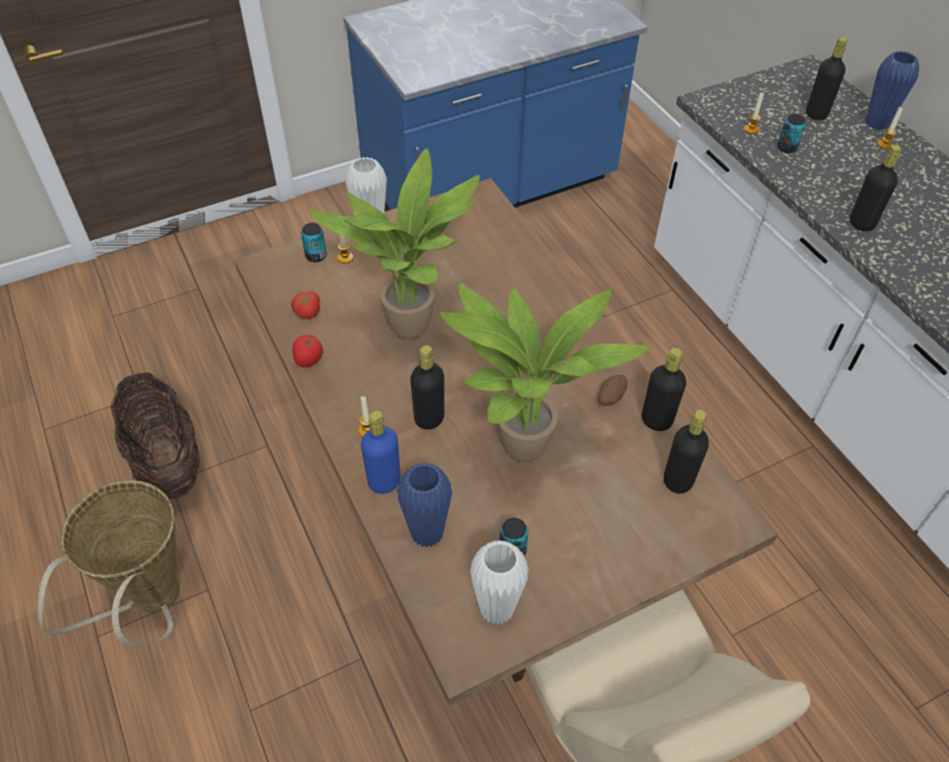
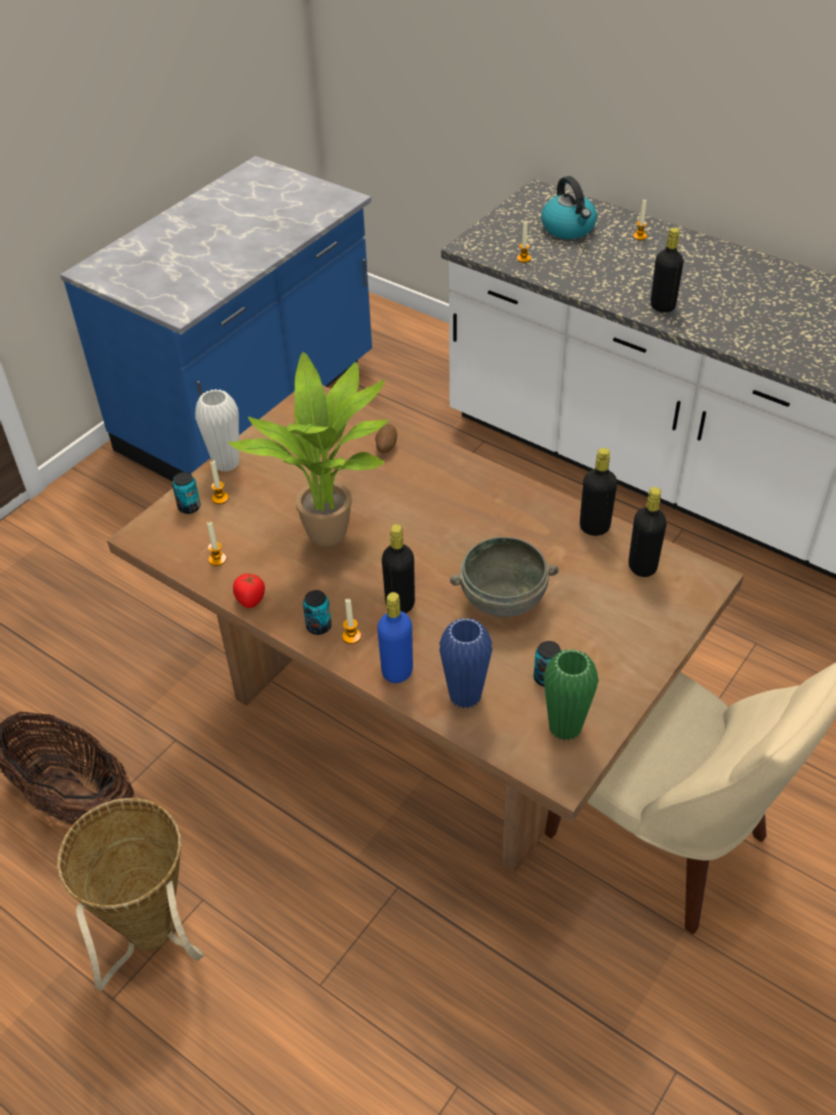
camera: 25 degrees left, 5 degrees down
tomato [291,291,320,319] -> candle [207,522,226,566]
potted plant [440,283,649,462] -> grey bowl [450,537,559,617]
white vase [470,541,529,625] -> green vase [543,649,599,741]
potato [597,375,627,406] -> potato moved to [375,424,397,453]
can [777,114,805,153] -> can moved to [303,590,332,635]
black bottle [806,37,848,120] -> kettle [541,176,597,239]
blue vase [866,51,919,130] -> none

